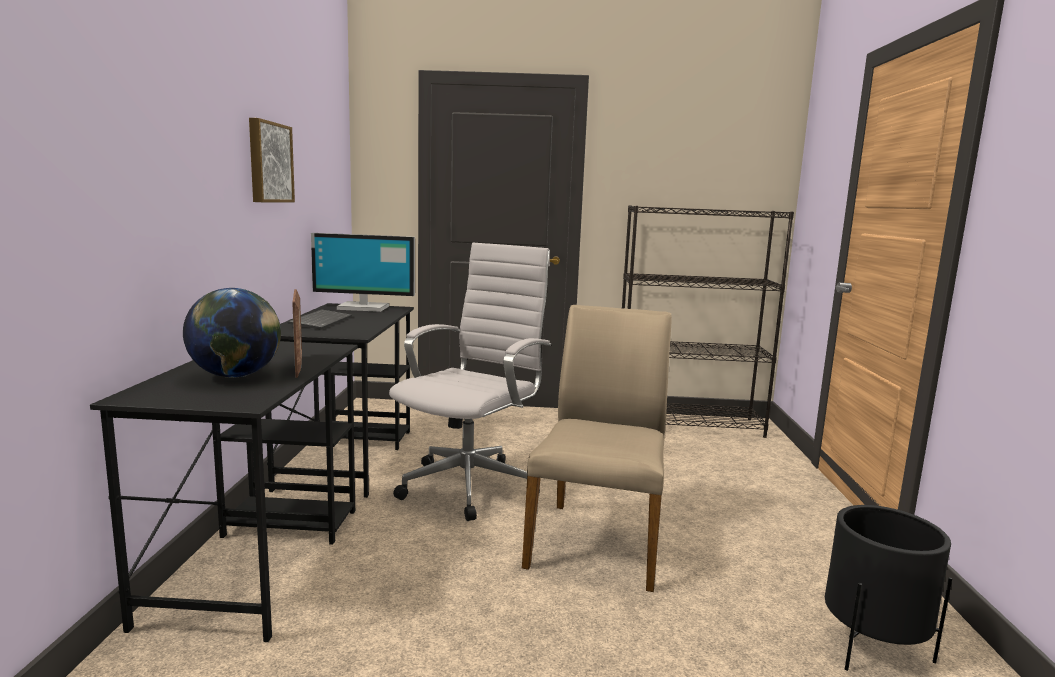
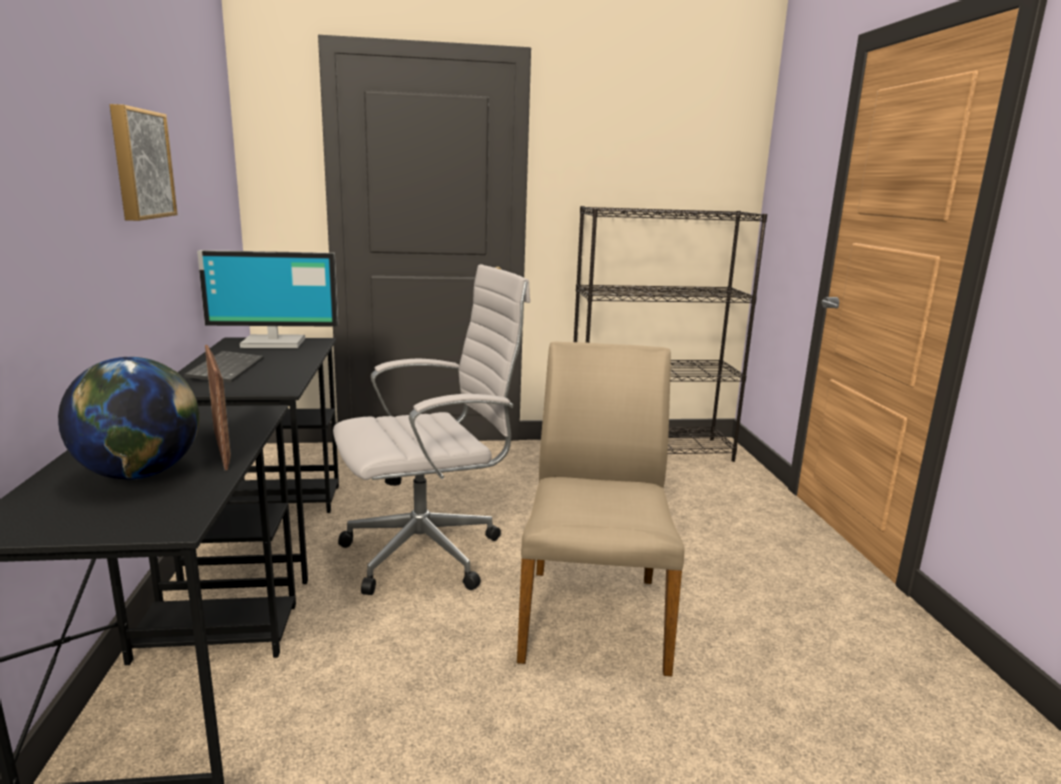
camera: 10 degrees left, 5 degrees up
white office chair [389,243,551,521] -> white office chair turned 45 degrees clockwise [333,264,530,595]
black planter [825,505,952,671] -> none

